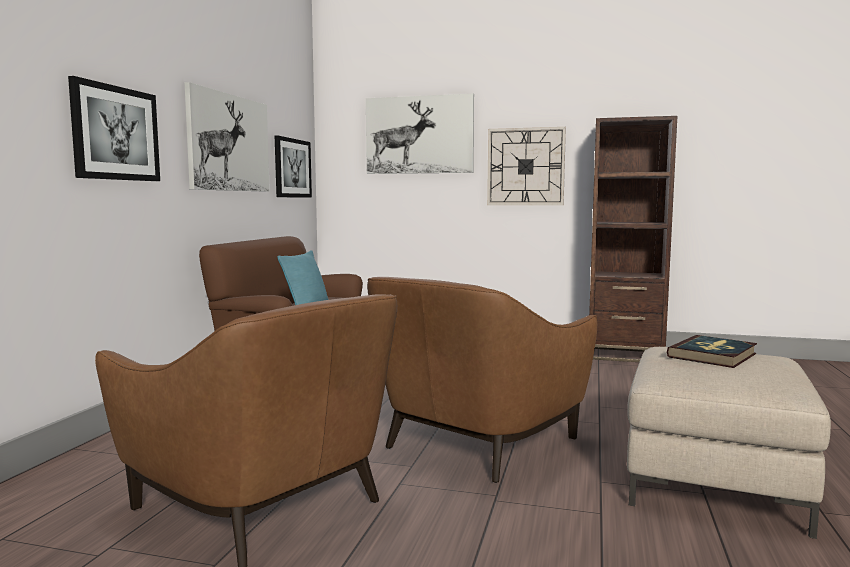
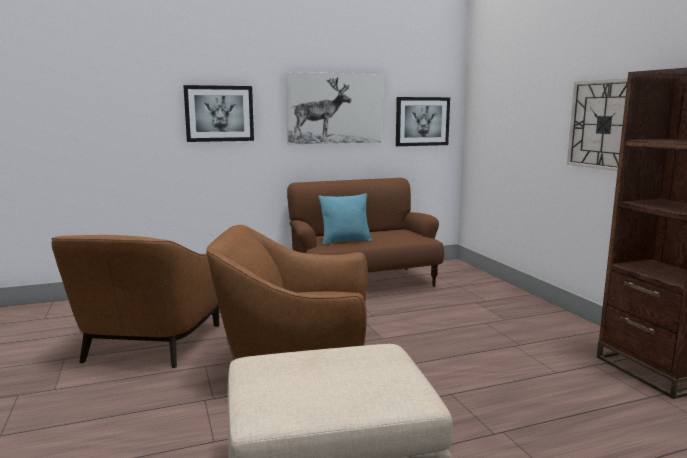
camera: 55 degrees right, 5 degrees up
picture [366,94,474,174] -> none
book [667,335,757,368] -> none

